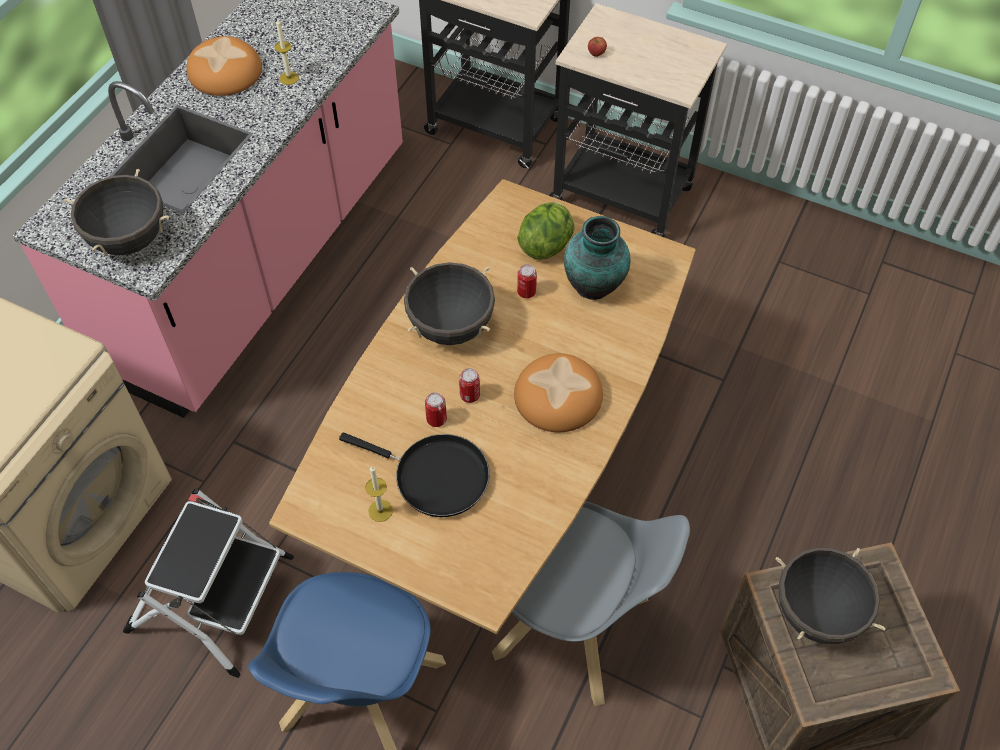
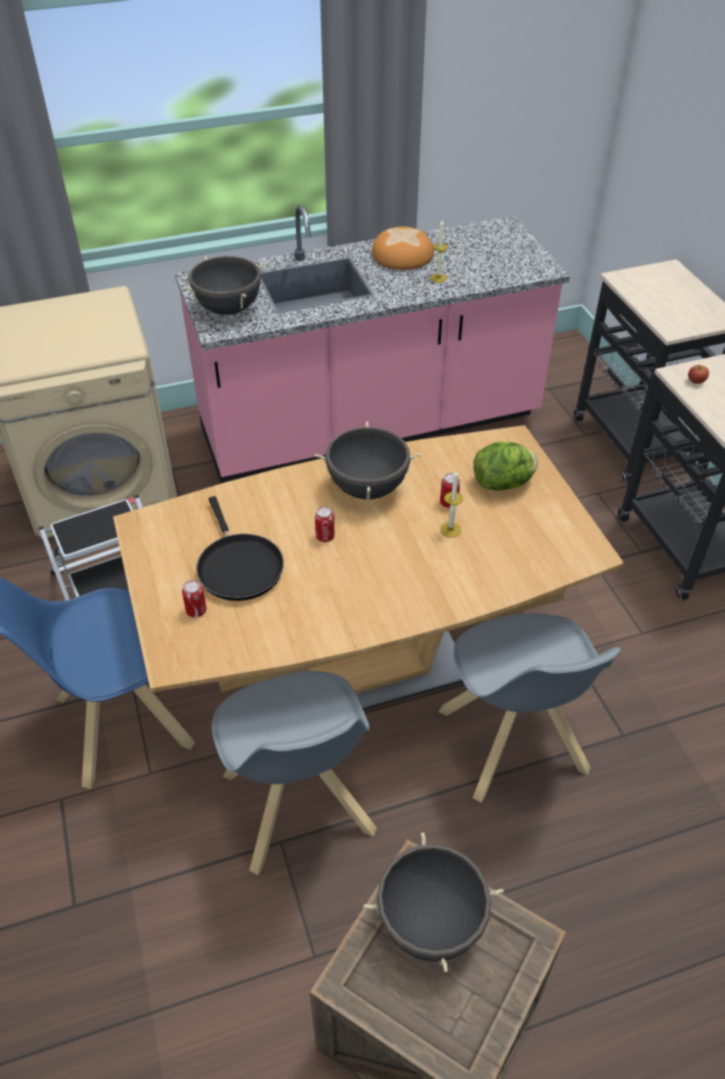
camera: 45 degrees right, 10 degrees down
candle [365,466,393,522] -> candle moved to [440,470,463,538]
can [425,392,447,427] -> can moved to [182,580,207,617]
bread [514,353,603,432] -> none
vase [564,216,630,300] -> none
none -> grey chair [438,613,621,803]

